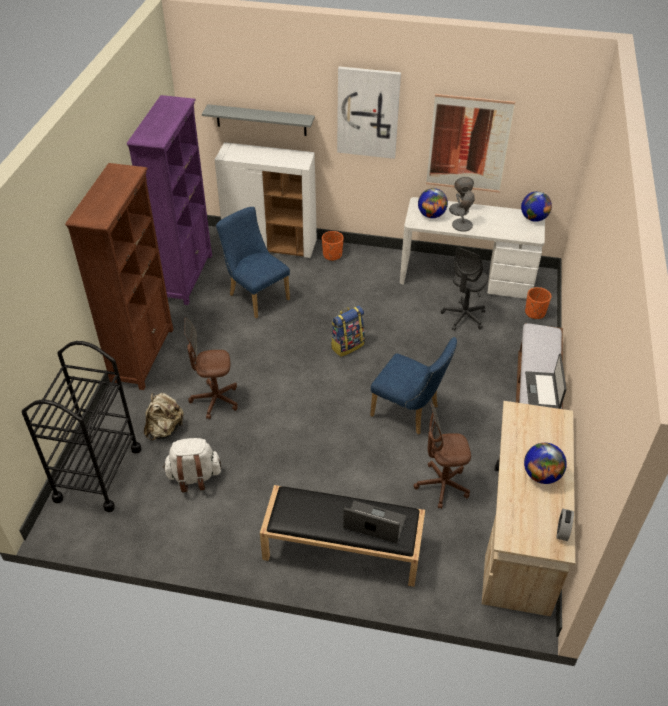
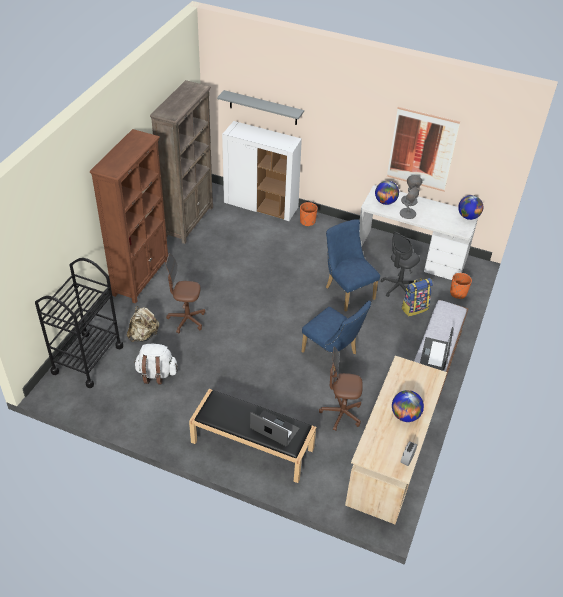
camera: 10 degrees right, 0 degrees up
purple bookcase [127,95,212,305] -> brown bookcase [150,80,213,244]
blue chair [216,207,290,318] -> blue chair moved to [326,219,380,312]
backpack [331,305,365,357] -> backpack moved to [401,278,433,316]
picture [337,66,401,159] -> none

